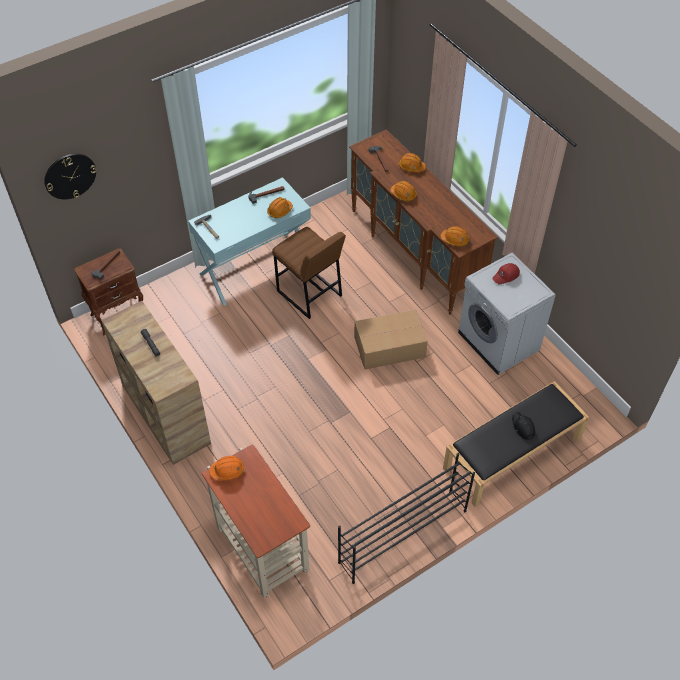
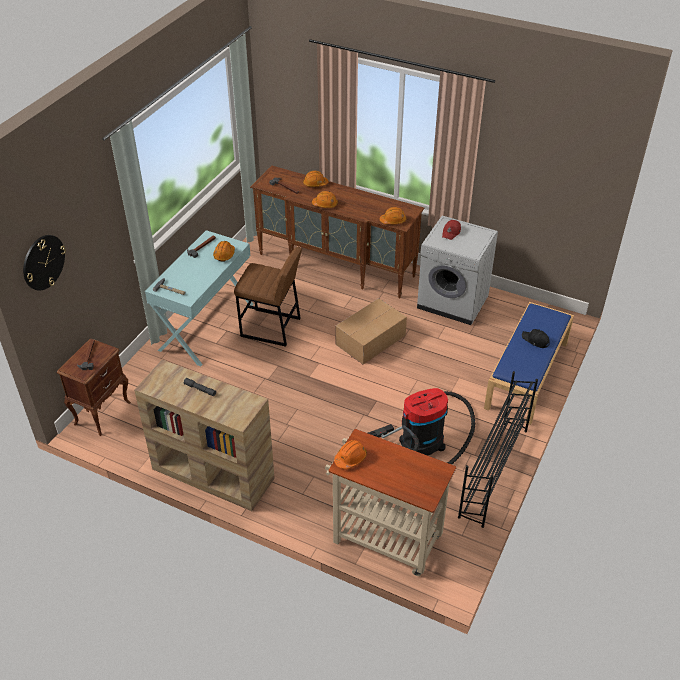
camera: 30 degrees left, 10 degrees down
black bench [443,381,589,507] -> blue bench [484,302,574,425]
none -> vacuum cleaner [368,388,475,464]

